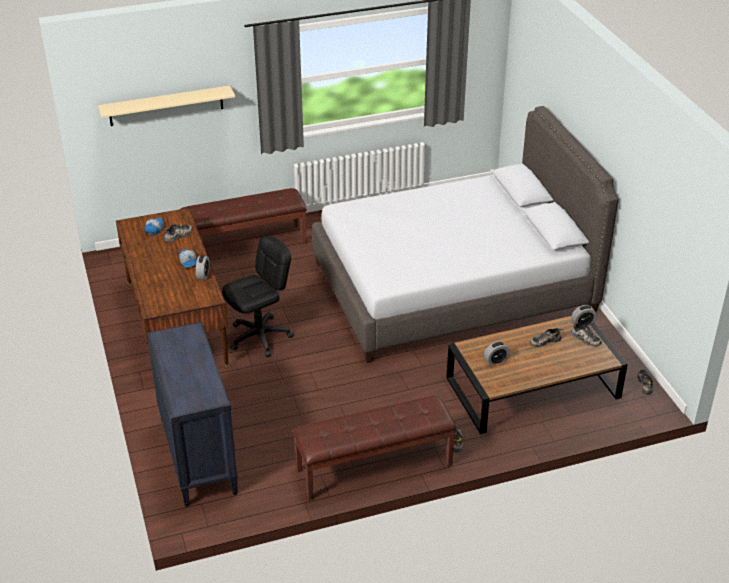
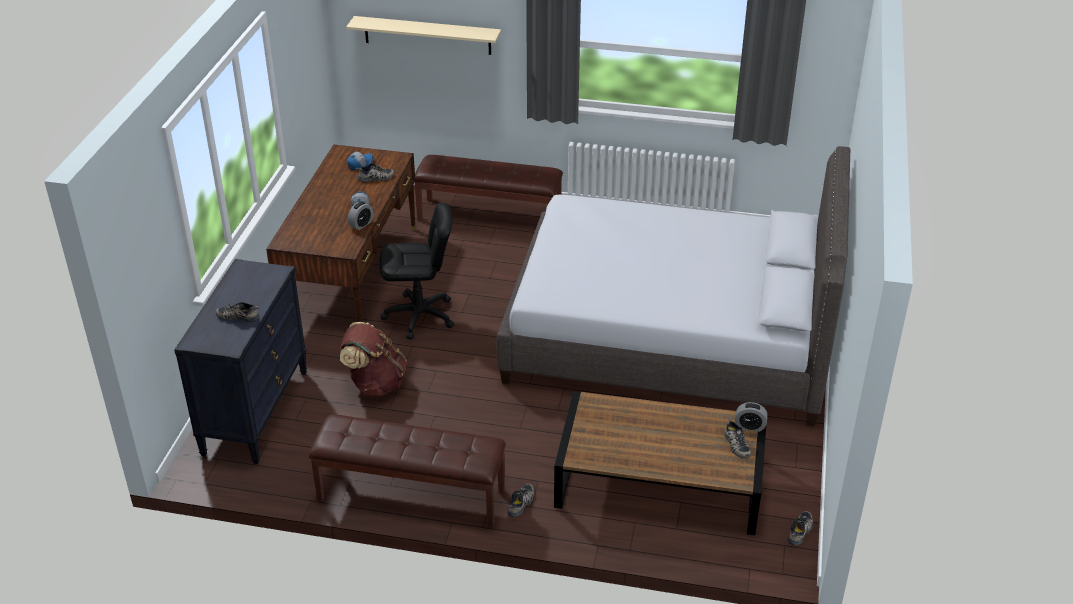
camera: 30 degrees right, 0 degrees up
alarm clock [484,341,510,366] -> none
shoe [530,328,563,347] -> shoe moved to [216,302,260,322]
none -> brown backpack [340,322,407,396]

